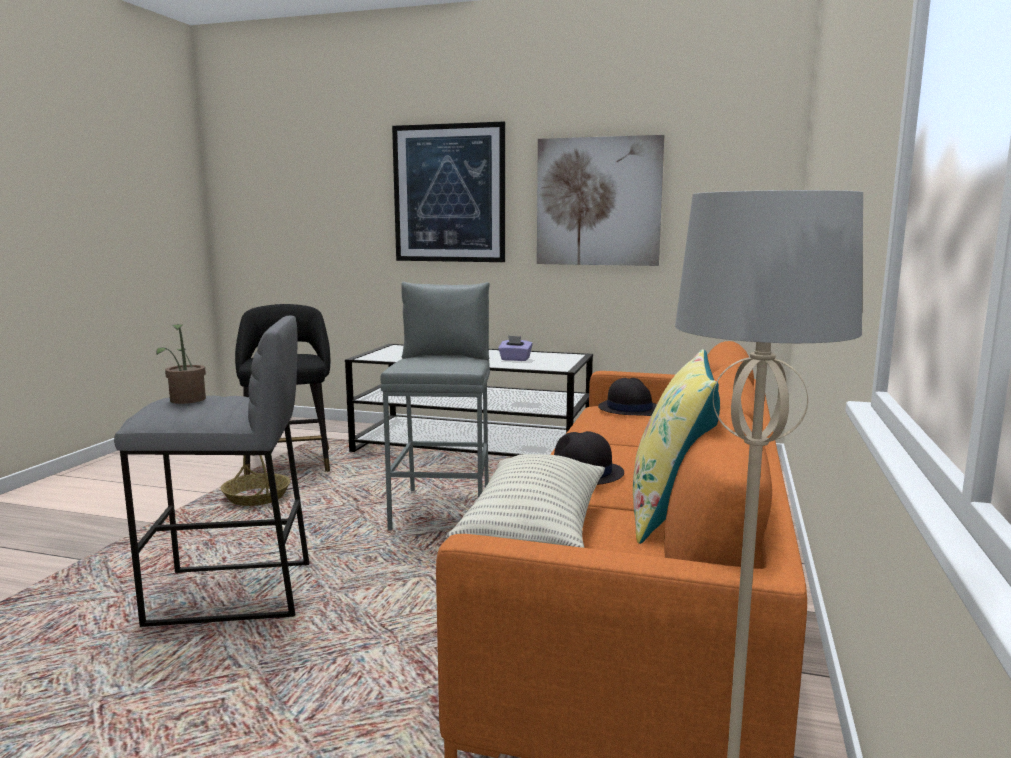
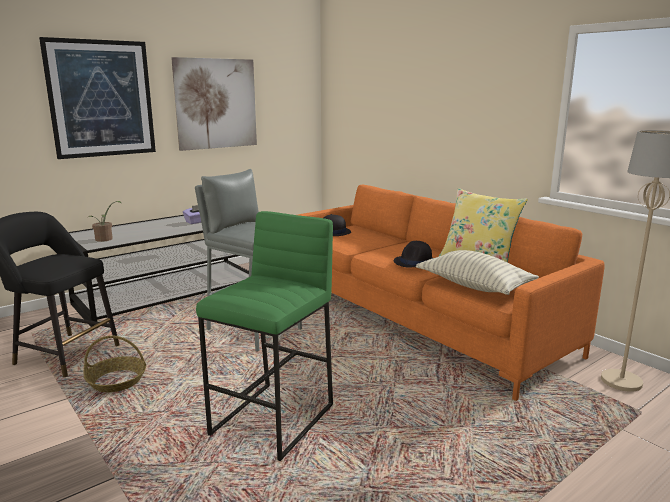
camera: 55 degrees left, 5 degrees up
grey stool [114,316,309,627] -> green stool [196,211,333,461]
potted plant [156,324,206,404] -> potted plant moved to [88,201,122,242]

